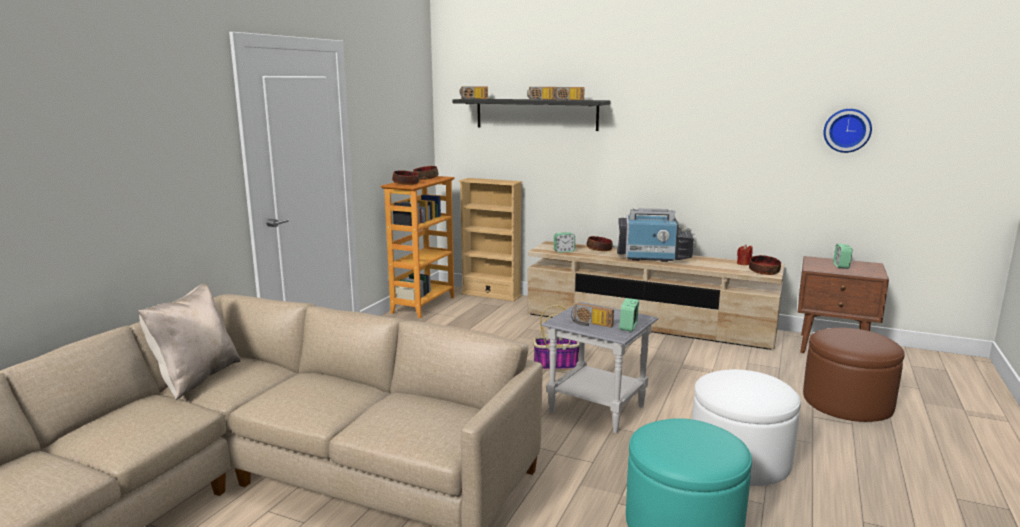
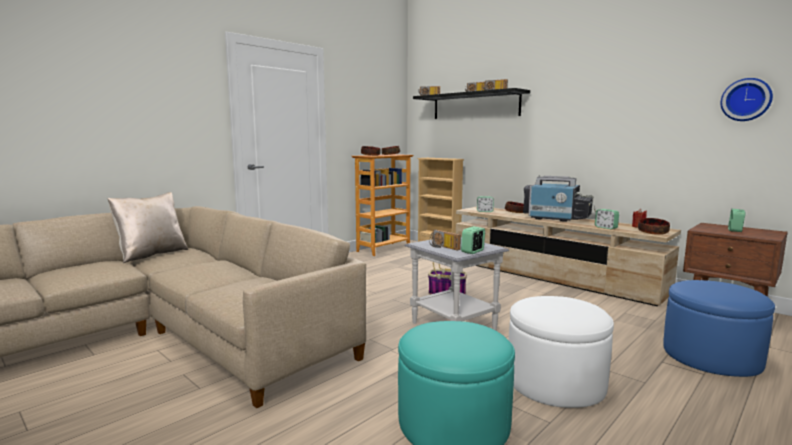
camera: 20 degrees right, 5 degrees down
brown ottoman [803,328,905,422] -> blue ottoman [663,280,775,377]
none -> alarm clock [595,209,619,229]

